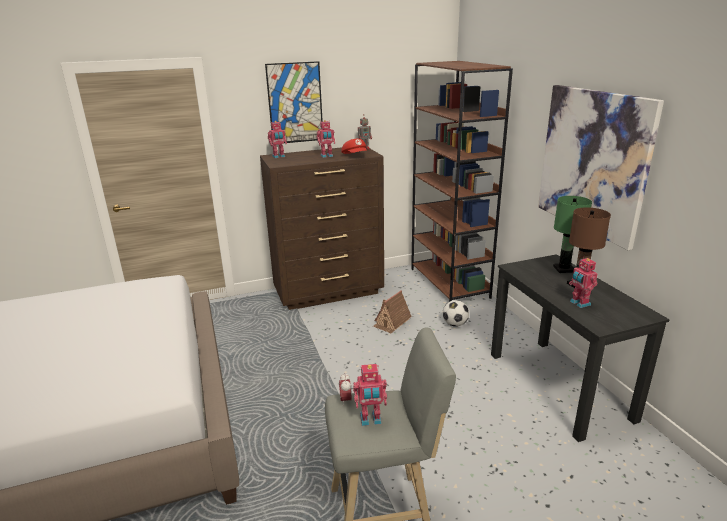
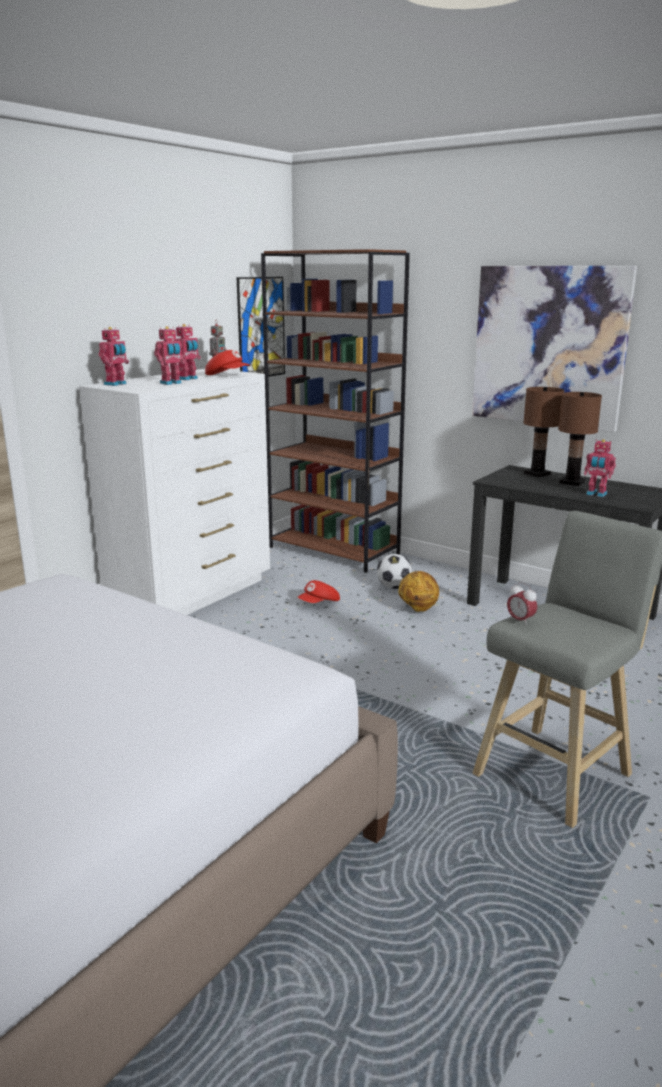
camera: 35 degrees left, 5 degrees down
brown dresser [260,147,384,310] -> white dresser [79,368,270,615]
picture [265,61,323,143] -> picture moved to [237,277,285,377]
toy robot [353,364,387,426] -> toy robot moved to [154,326,185,385]
toy house [373,290,412,333] -> red cap [298,580,340,603]
green table lamp [553,196,592,273] -> brown table lamp [523,387,564,477]
none -> basketball [399,571,439,612]

